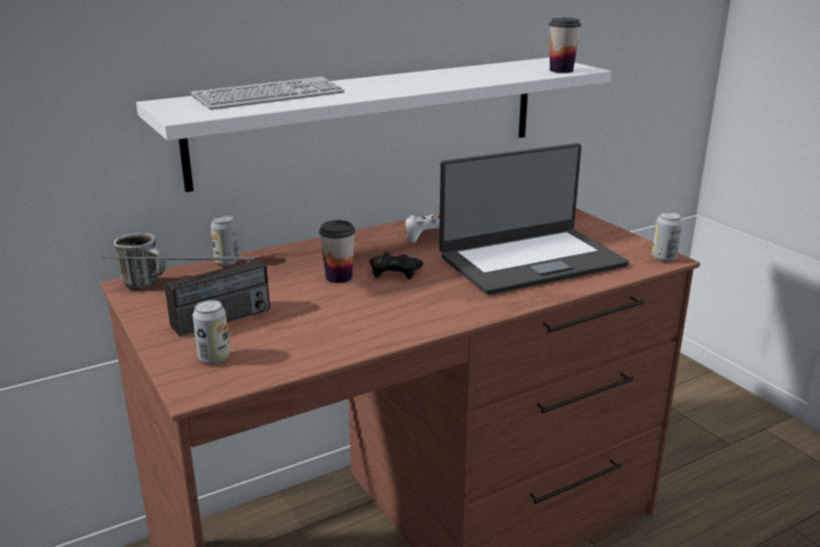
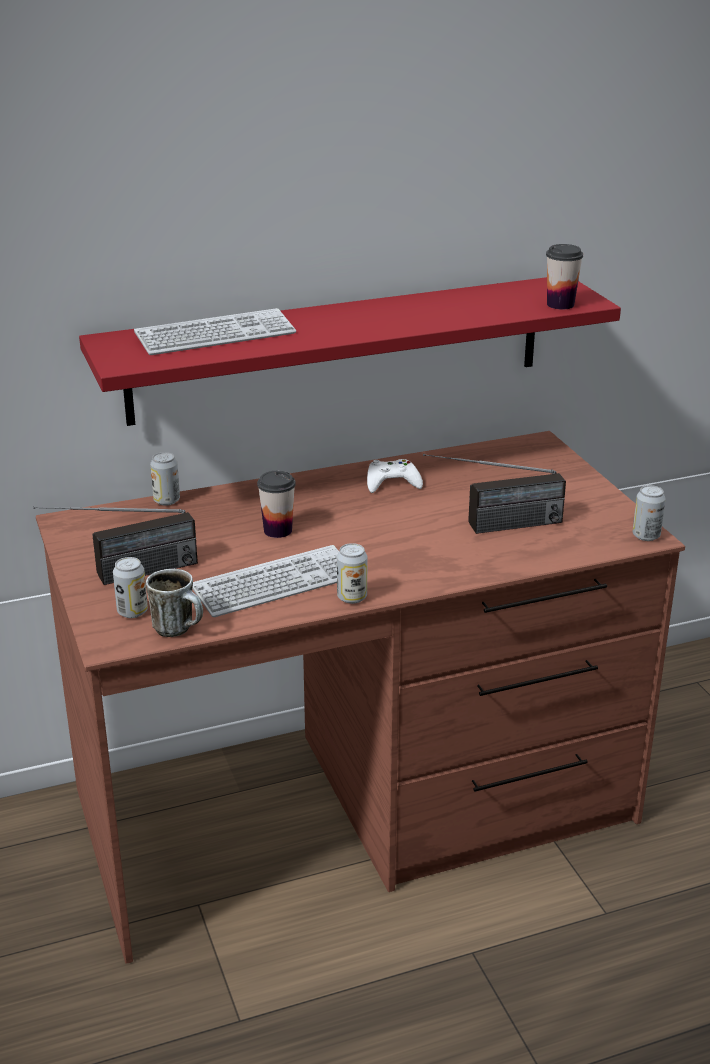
camera: 10 degrees right, 5 degrees up
mug [114,233,166,290] -> mug moved to [146,569,203,637]
white shelf [136,58,611,192] -> red shelf [79,277,621,426]
black game controller [369,252,423,280] -> none
laptop [439,143,629,295] -> radio [423,454,566,534]
none -> keyboard [192,545,339,617]
none -> can [337,543,367,604]

